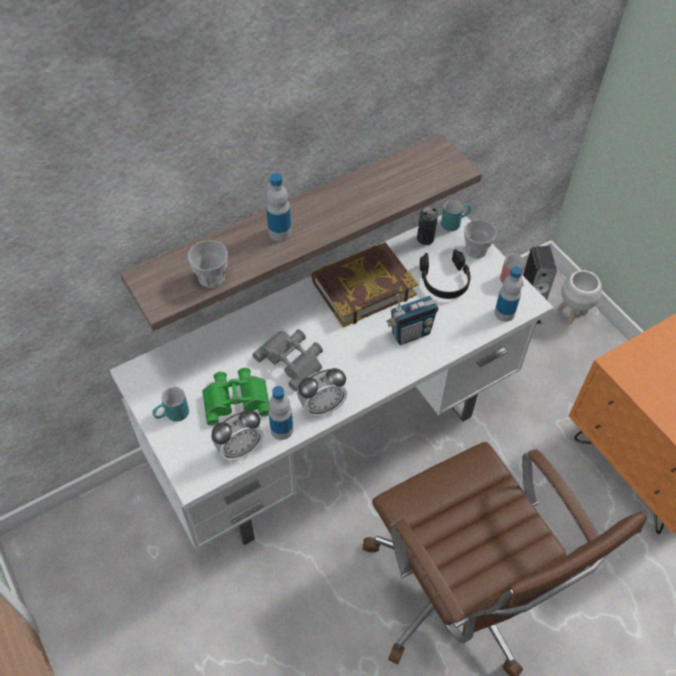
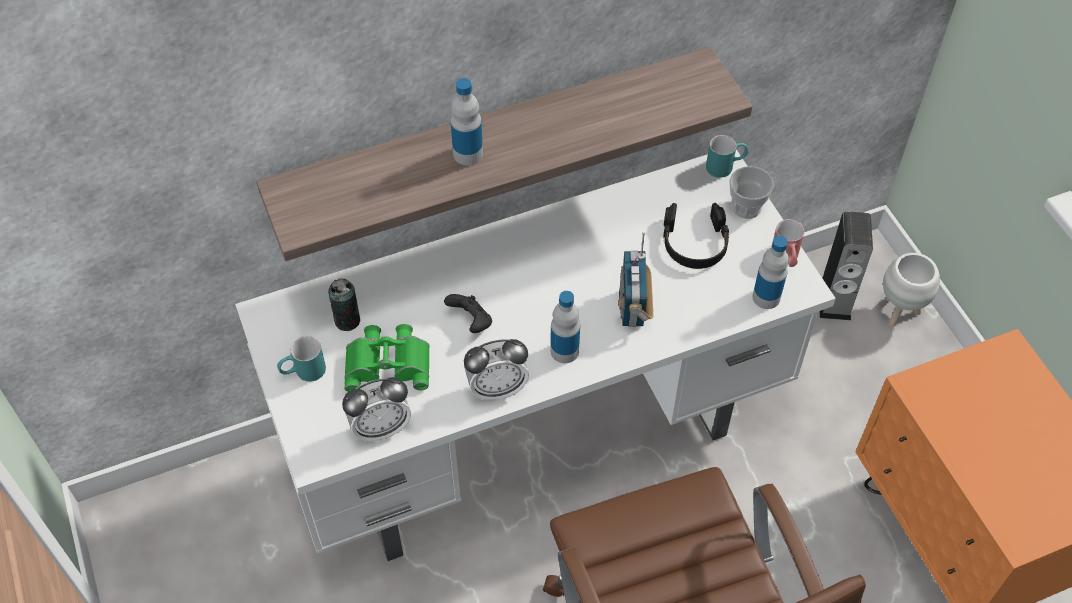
camera: 10 degrees right, 0 degrees up
cup [188,240,228,288] -> none
grey binoculars [253,329,323,391] -> black game controller [444,294,492,333]
bottle [268,386,293,440] -> bottle moved to [551,291,580,363]
book [311,242,418,327] -> none
radio [386,294,439,345] -> radio turned 105 degrees clockwise [618,232,653,327]
can [417,206,438,245] -> can moved to [328,279,360,331]

